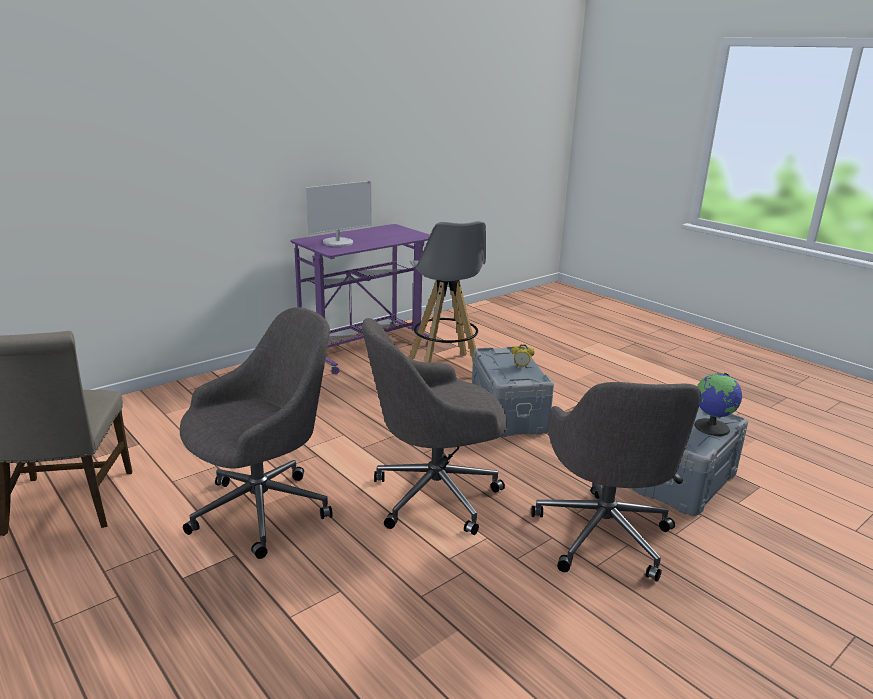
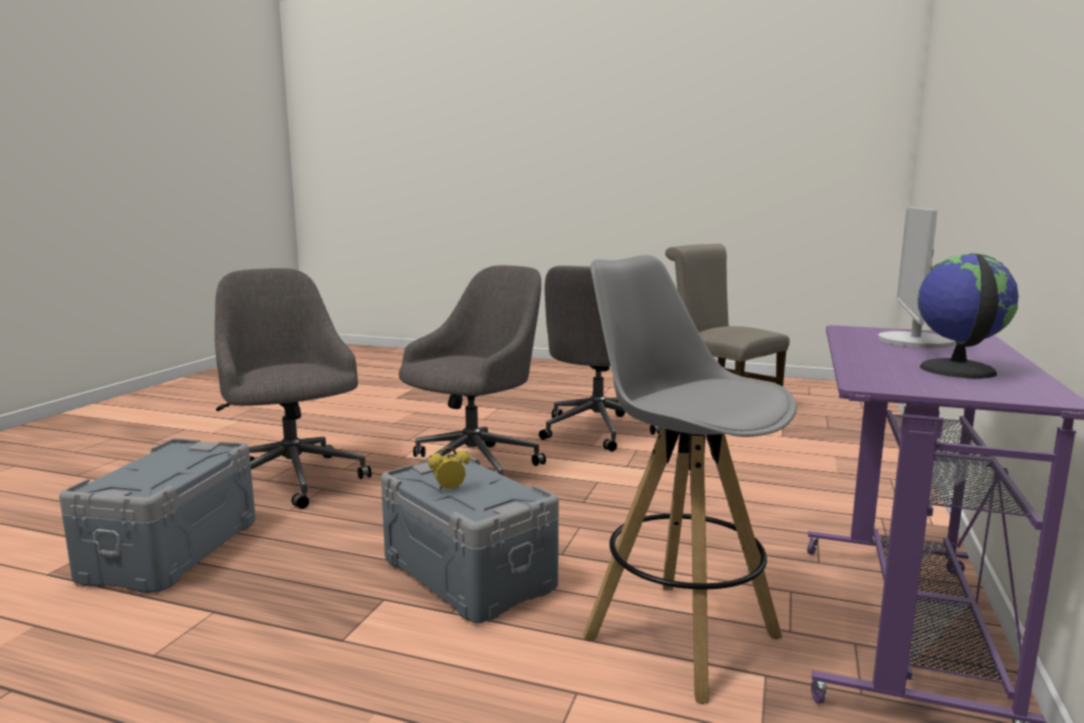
camera: 150 degrees right, 10 degrees down
globe [694,373,742,436] -> globe moved to [917,253,1019,378]

